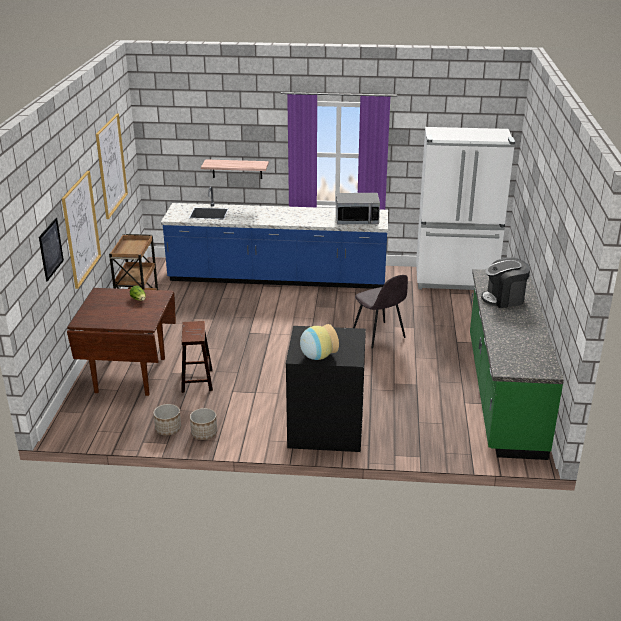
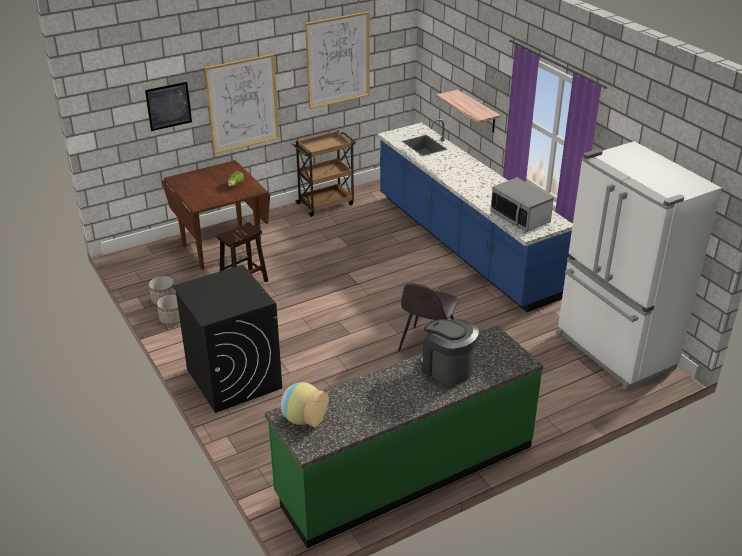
camera: 55 degrees right, 5 degrees up
vase [300,324,339,360] -> vase moved to [281,382,329,427]

